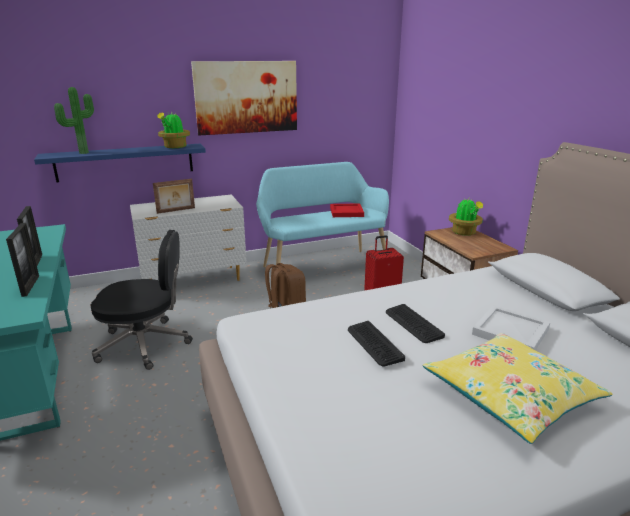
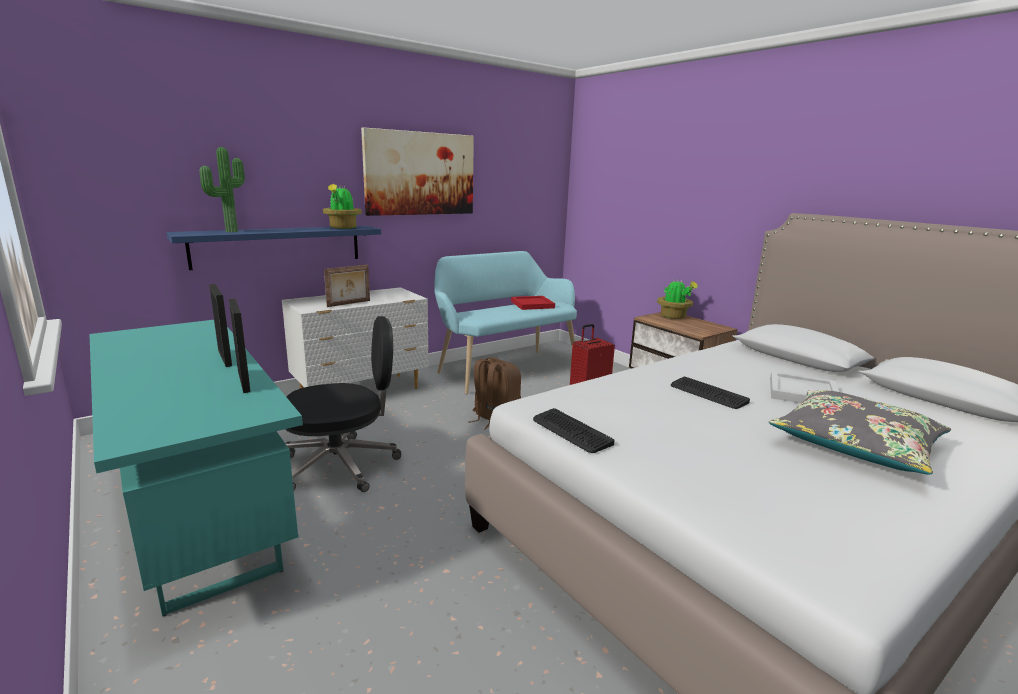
camera: 15 degrees left, 5 degrees down
keyboard [348,321,405,366] -> keyboard moved to [533,408,615,453]
yellow pillow [423,333,613,444] -> grey pillow [769,390,951,475]

